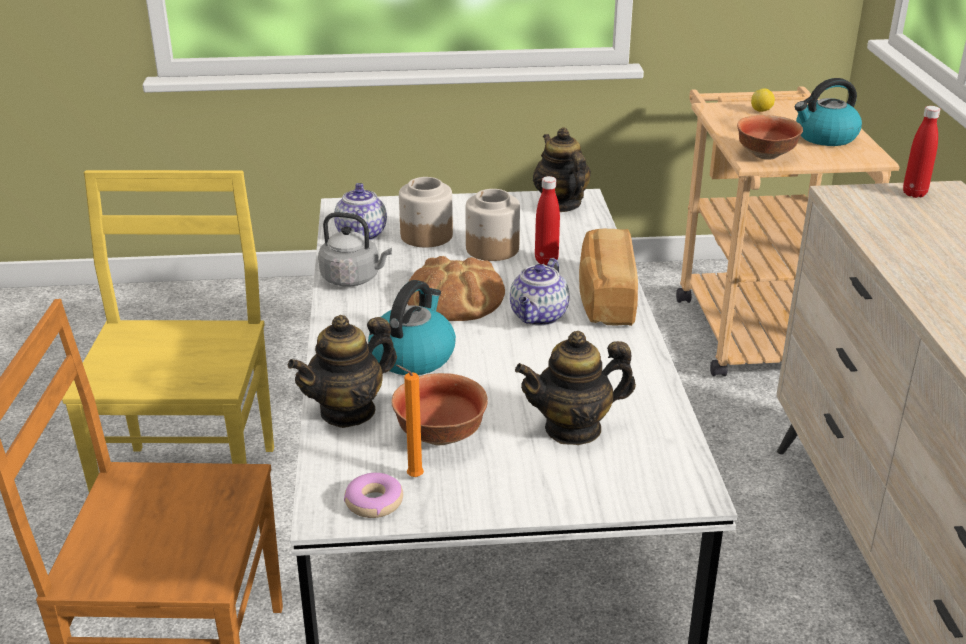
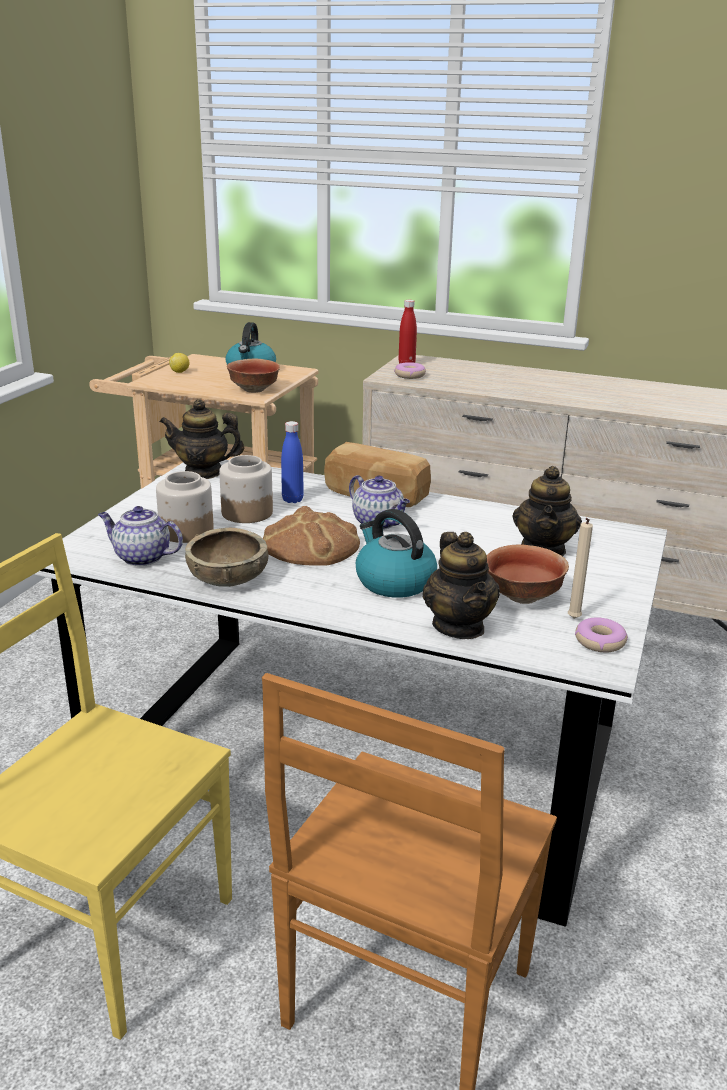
camera: 65 degrees left, 5 degrees down
grey kettle [318,212,392,287] -> brown bowl [185,528,269,587]
orange candle [396,365,424,477] -> beige candle [568,518,593,619]
red bottle [535,176,560,265] -> blue bottle [281,421,304,503]
none -> donut [394,362,426,379]

